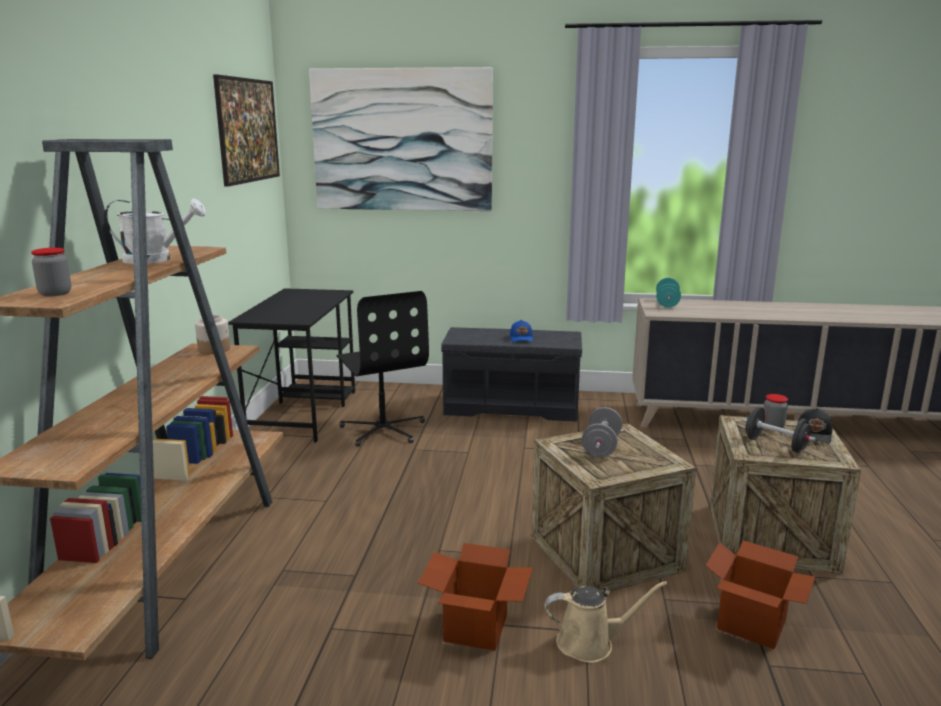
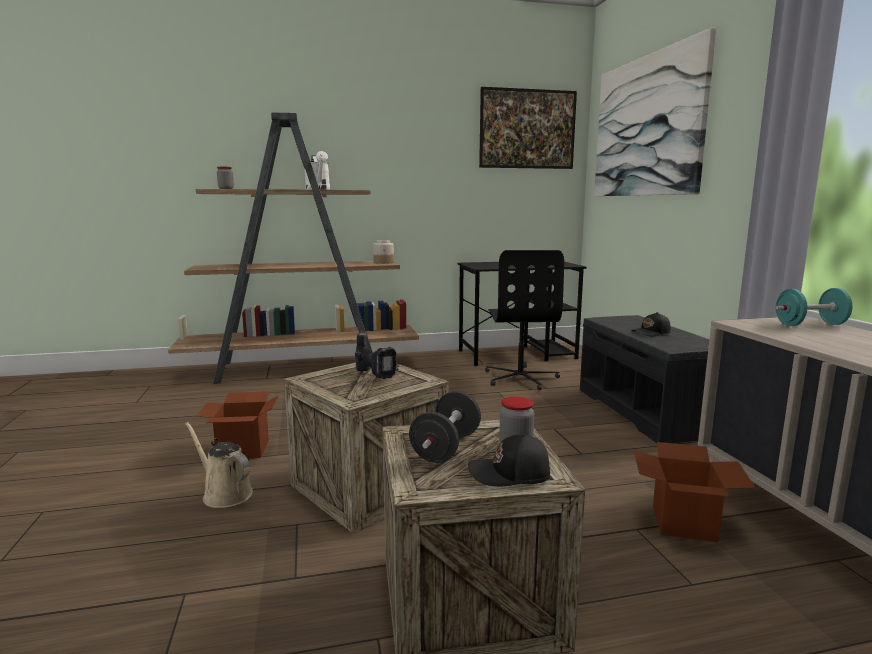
camera: 70 degrees right, 5 degrees down
black office chair [336,291,429,447] -> black office chair turned 45 degrees counterclockwise [485,250,564,390]
blue cap [510,320,533,342] -> black cap [631,312,671,336]
beige watering can [544,581,667,663] -> beige watering can turned 150 degrees clockwise [185,422,253,508]
grey dumbbell [582,407,622,457] -> power drill [355,331,400,379]
cardboard box [705,540,815,649] -> cardboard box moved to [633,442,755,542]

